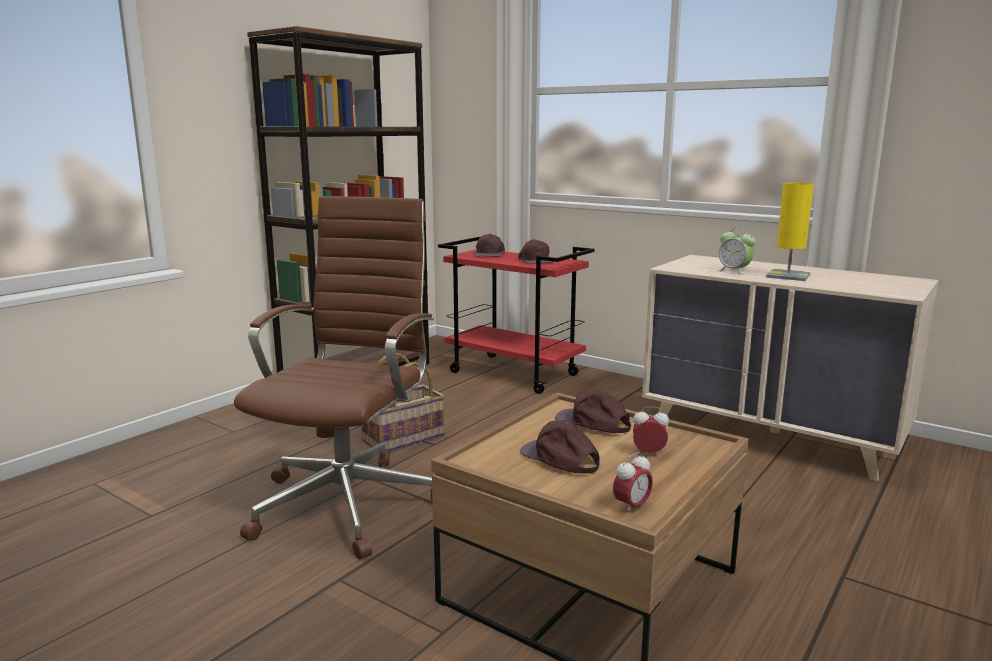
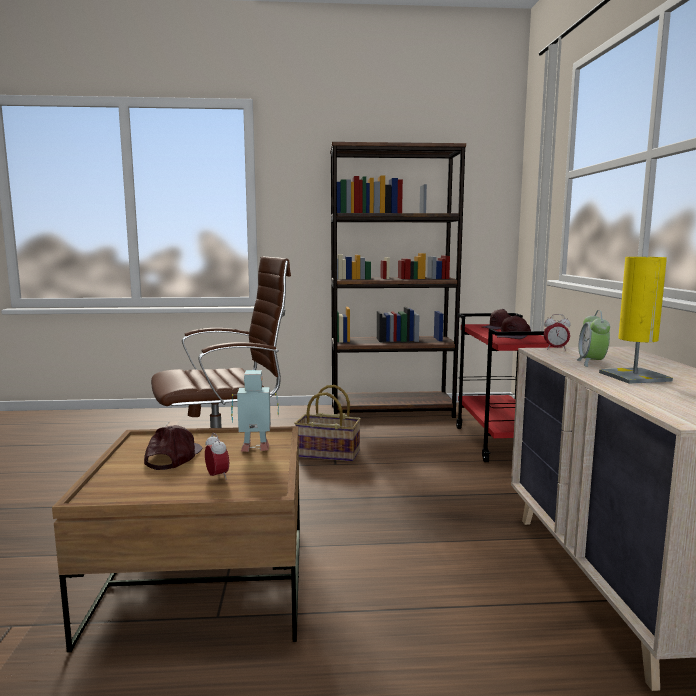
camera: 50 degrees right, 5 degrees down
brown cap [555,389,631,433] -> toy robot [231,370,279,452]
alarm clock [613,452,653,515] -> alarm clock moved to [544,314,571,351]

